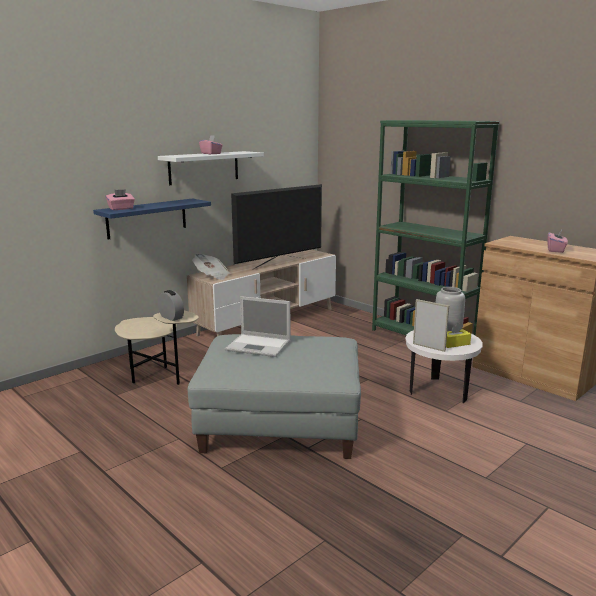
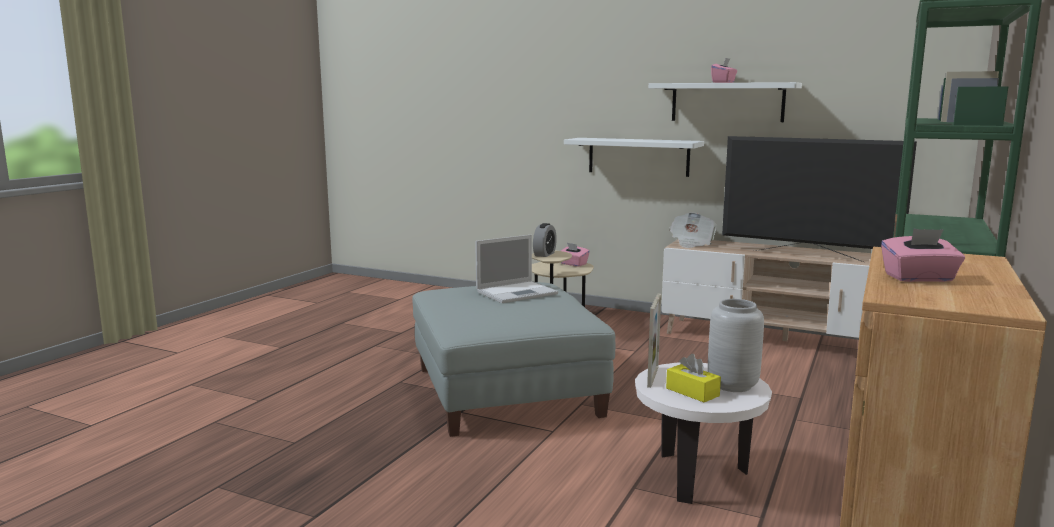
camera: 70 degrees right, 5 degrees down
blue shelf [93,198,211,240] -> white shelf [564,138,704,177]
pink tissue box [106,189,135,210] -> pink tissue box moved to [561,243,590,267]
laptop [225,296,290,357] -> laptop turned 120 degrees counterclockwise [475,235,558,303]

